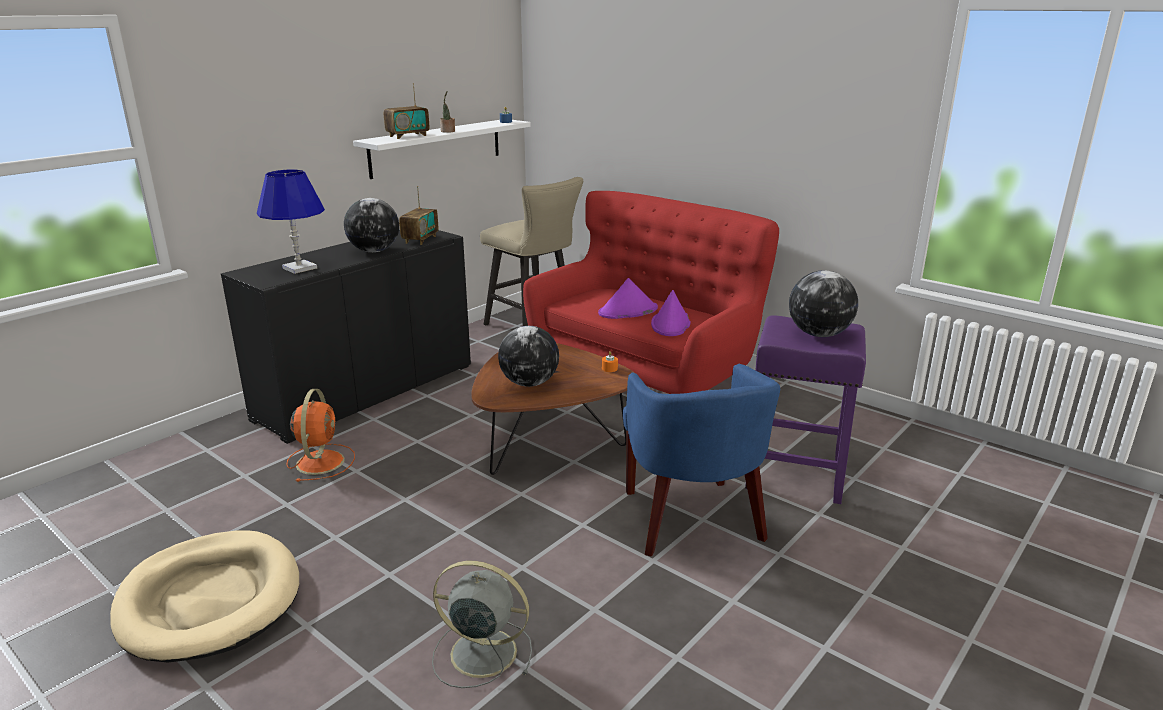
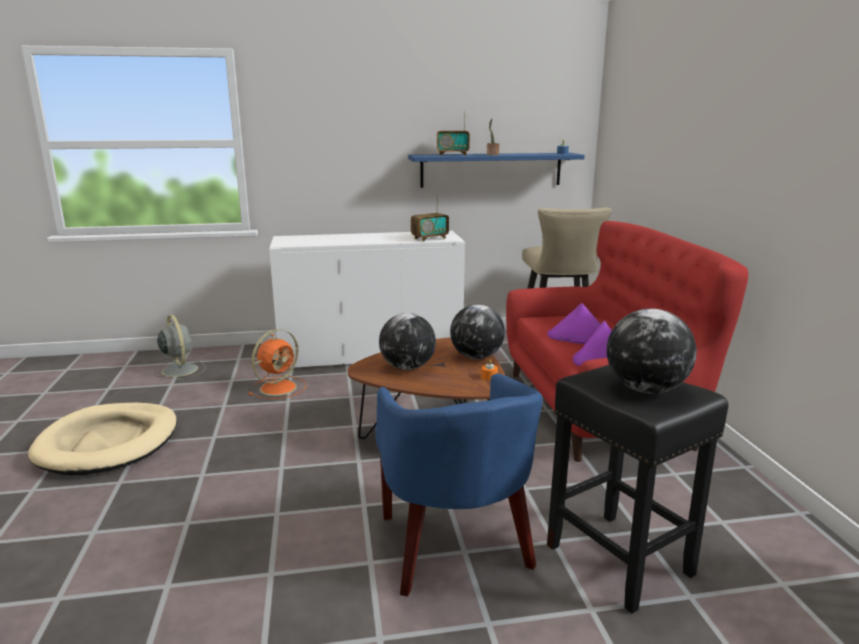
camera: 40 degrees right, 5 degrees down
black cabinet [221,229,471,444] -> white cabinet [269,231,465,370]
blue table lamp [257,170,325,274] -> none
globe [344,198,399,252] -> globe moved to [450,305,505,359]
white shelf [353,120,531,179] -> blue shelf [408,153,585,188]
grey fan [432,561,532,688] -> grey fan moved to [152,315,206,381]
blue armchair [623,364,780,556] -> blue armchair turned 45 degrees counterclockwise [375,373,543,596]
purple stool [745,315,866,504] -> black stool [547,365,728,614]

